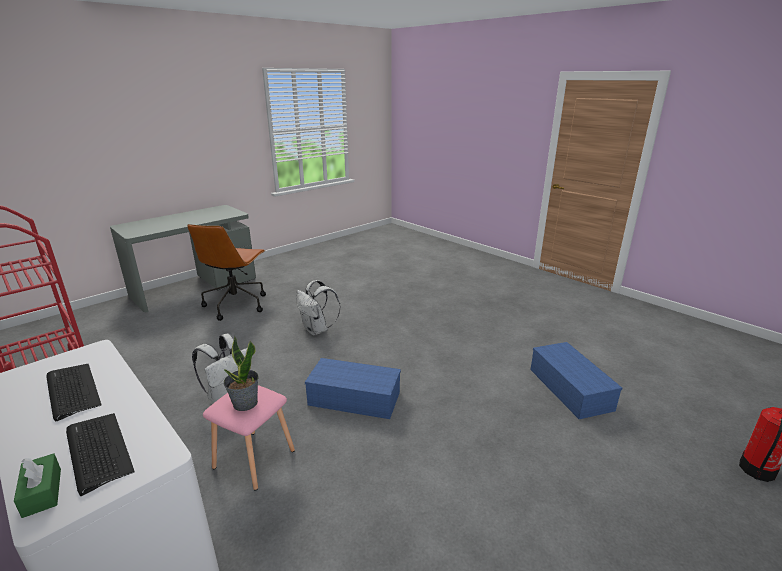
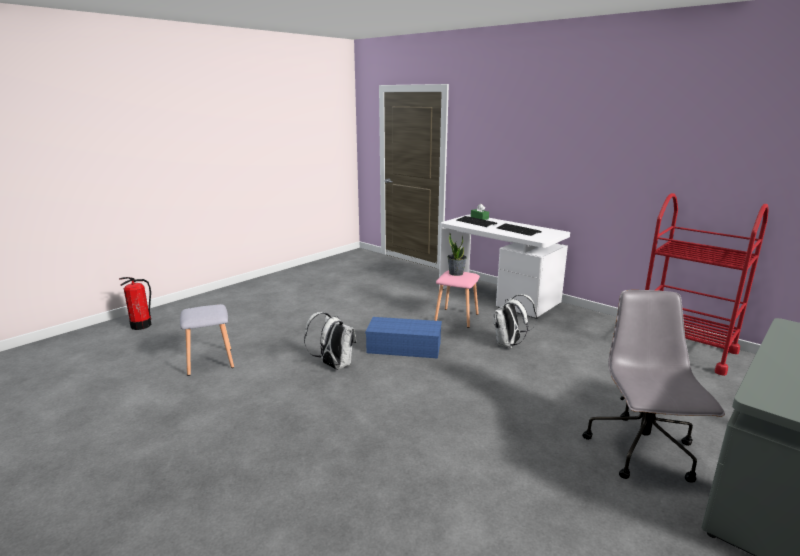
camera: 175 degrees right, 5 degrees down
brown office chair [187,224,266,321] -> grey office chair [582,290,725,483]
white backpack [296,280,341,335] -> white backpack moved to [304,312,356,370]
blue storage box [531,342,622,419] -> grey stool [180,304,234,376]

